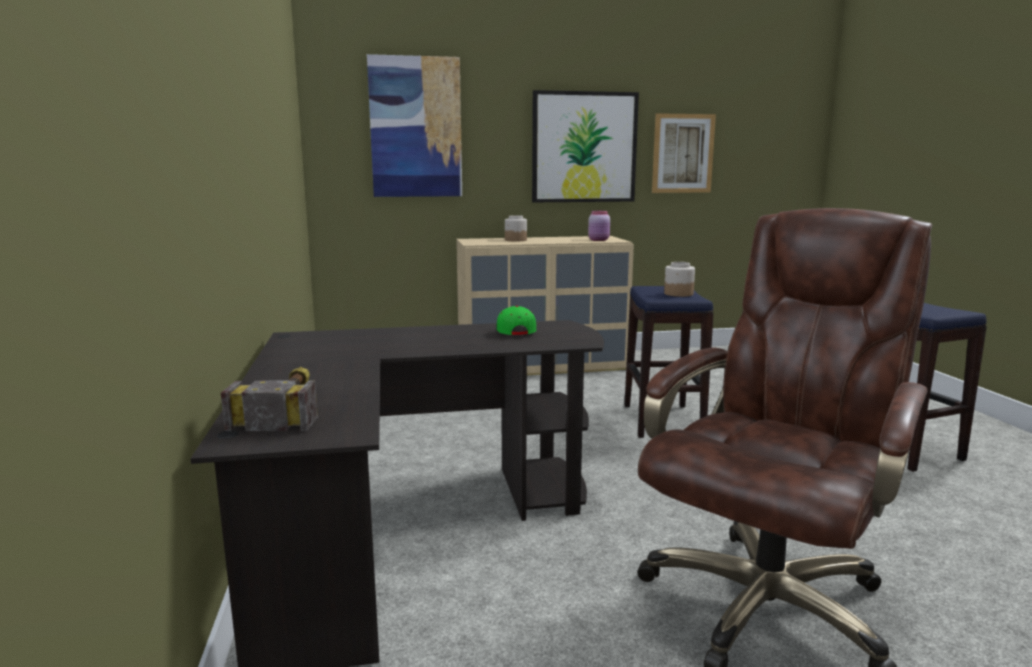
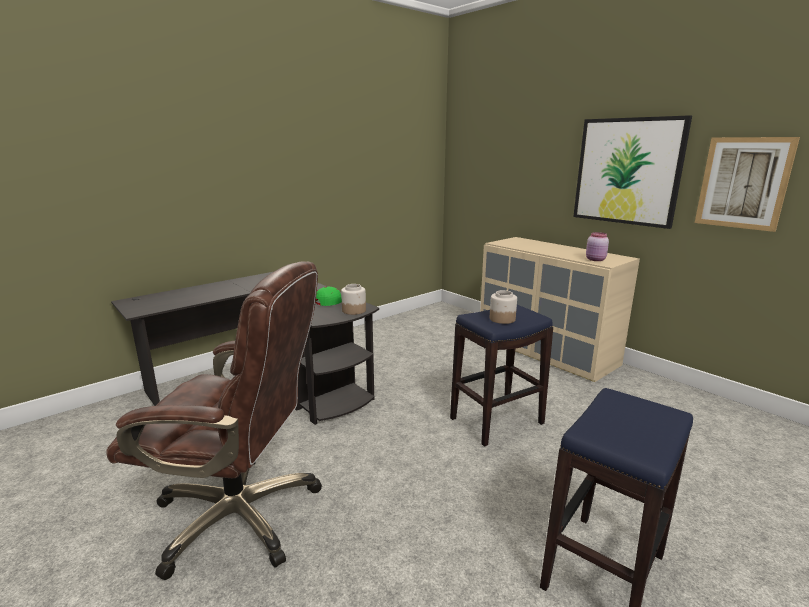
camera: 60 degrees right, 5 degrees up
hammer [221,367,318,431] -> none
picture [367,54,462,197] -> none
jar [505,215,527,241] -> jar moved to [341,284,366,315]

